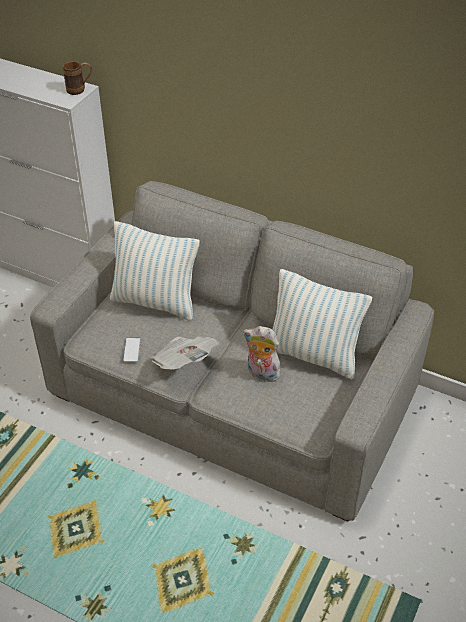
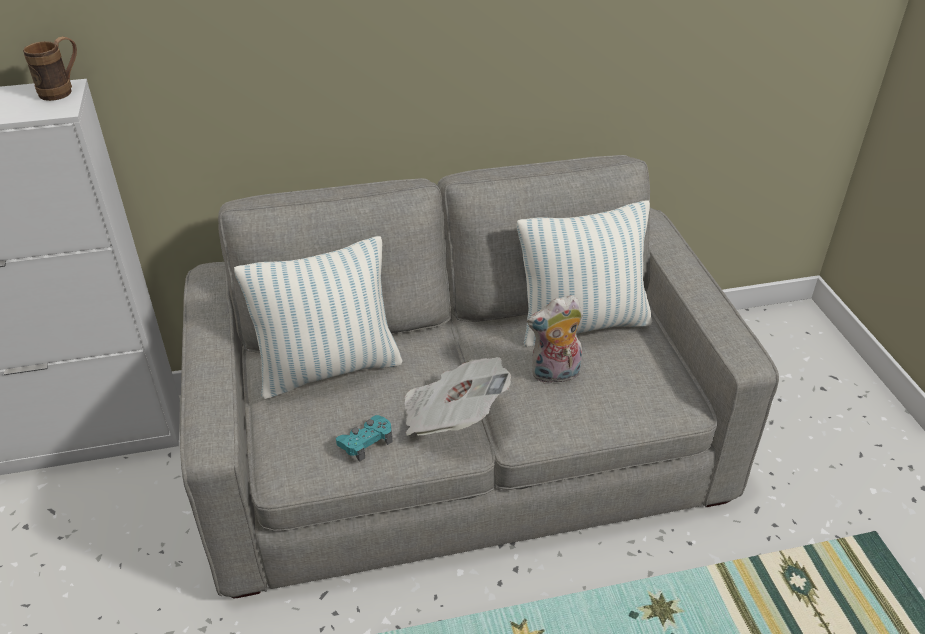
camera: 40 degrees left, 5 degrees down
phone [123,338,141,362] -> turquoise game controller [336,415,393,462]

